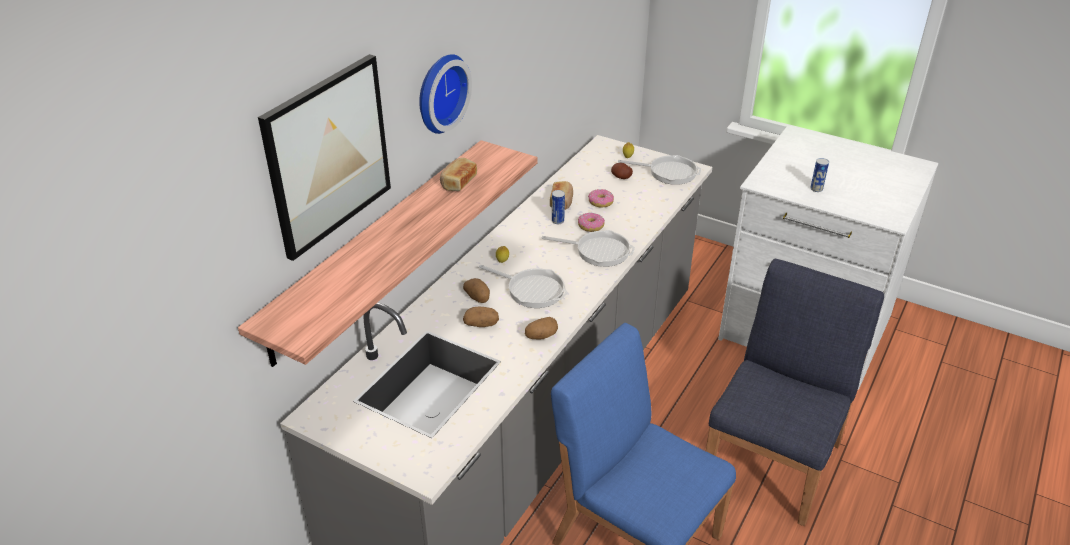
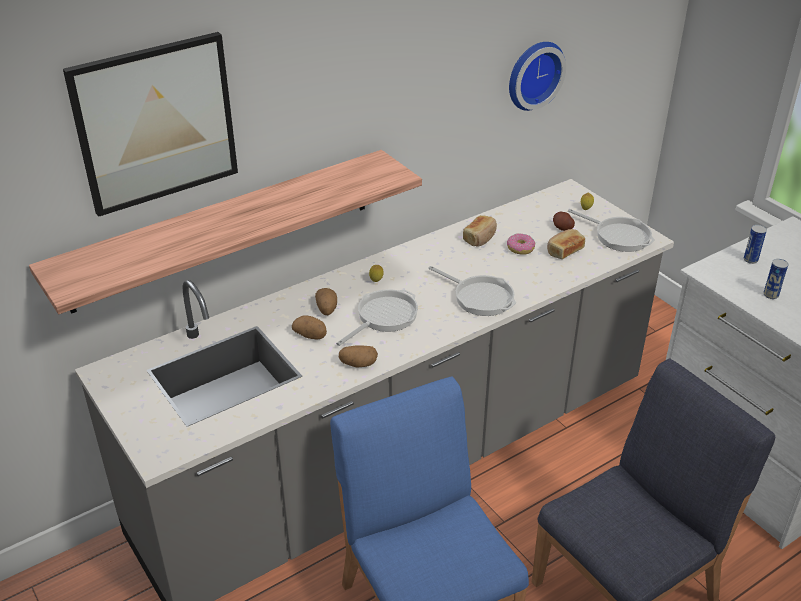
camera: 25 degrees right, 0 degrees up
wall clock [419,54,472,134] -> wall clock moved to [509,42,566,111]
bread [440,158,477,191] -> bread moved to [547,229,585,259]
frying pan [479,265,568,308] -> frying pan turned 105 degrees counterclockwise [336,289,418,346]
can [552,190,565,224] -> can moved to [744,225,767,264]
donut [578,212,605,232] -> none

